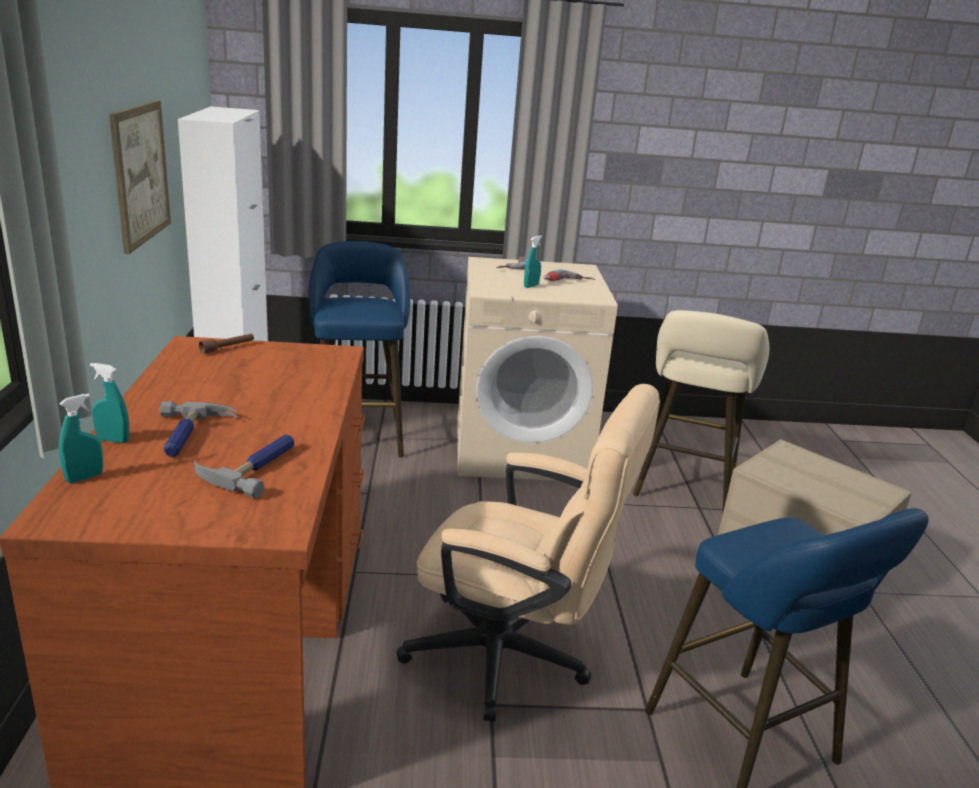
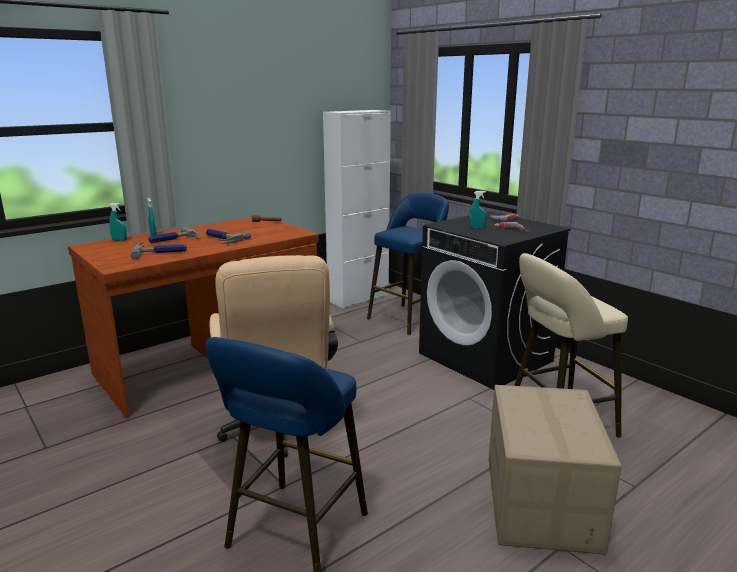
camera: 55 degrees right, 5 degrees down
picture [109,100,171,254] -> none
beige washing machine [458,257,618,481] -> black washing machine [419,211,571,390]
none -> hammer [206,229,251,244]

